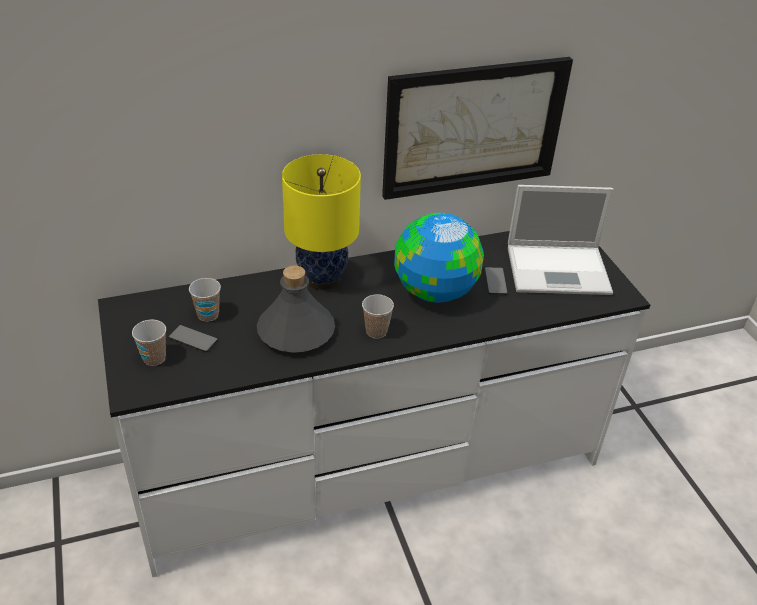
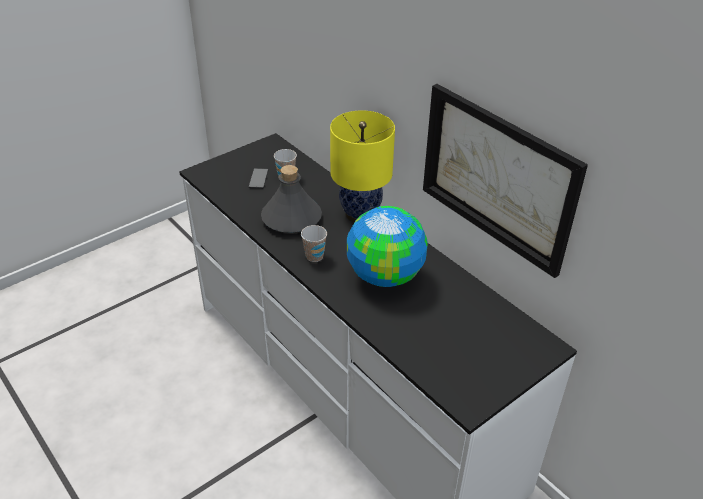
camera: 70 degrees right, 0 degrees up
cup [132,320,166,366] -> none
phone [484,267,508,295] -> none
laptop [508,185,614,295] -> none

